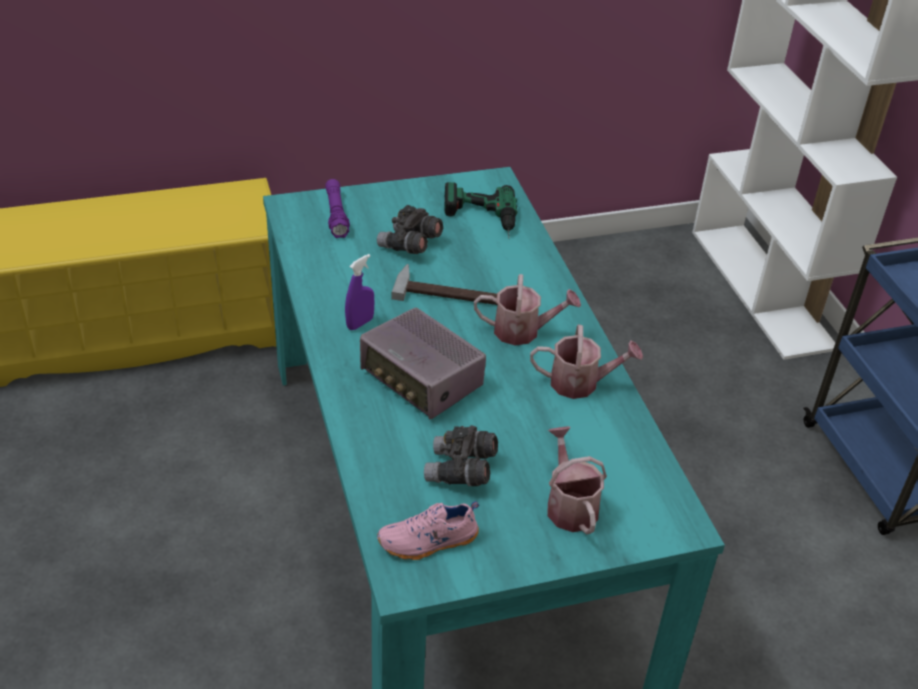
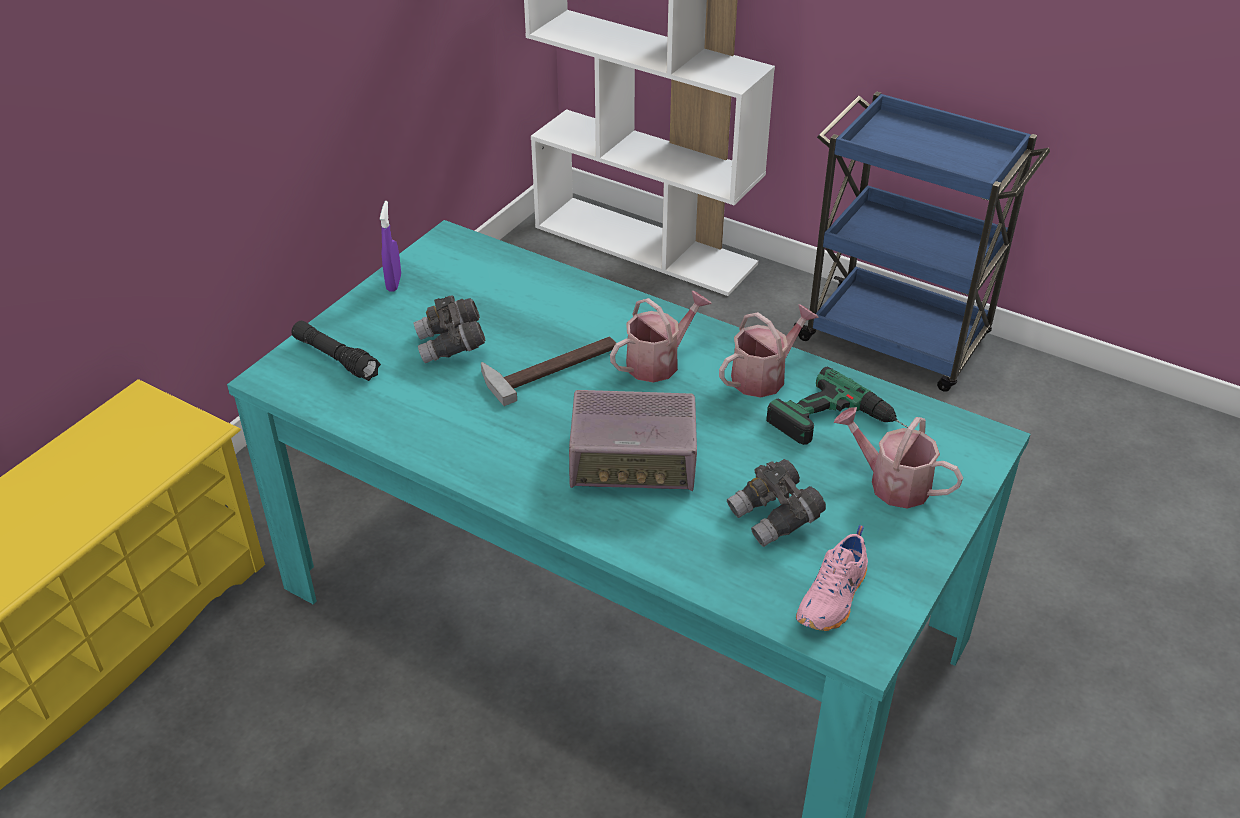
camera: 40 degrees left, 0 degrees up
purple flashlight [325,179,350,238] -> black flashlight [291,321,381,381]
purple spray bottle [345,254,374,330] -> purple spray bottle moved to [380,201,401,292]
power drill [444,182,517,239] -> power drill moved to [766,367,908,445]

